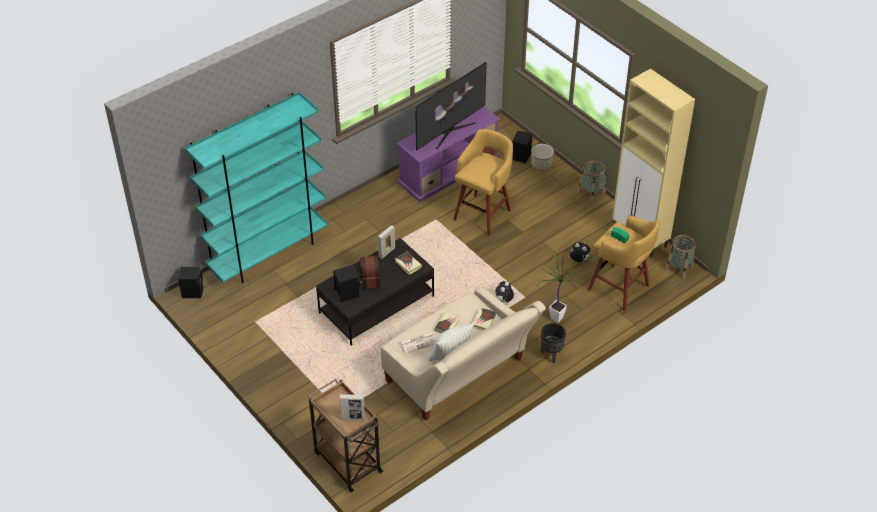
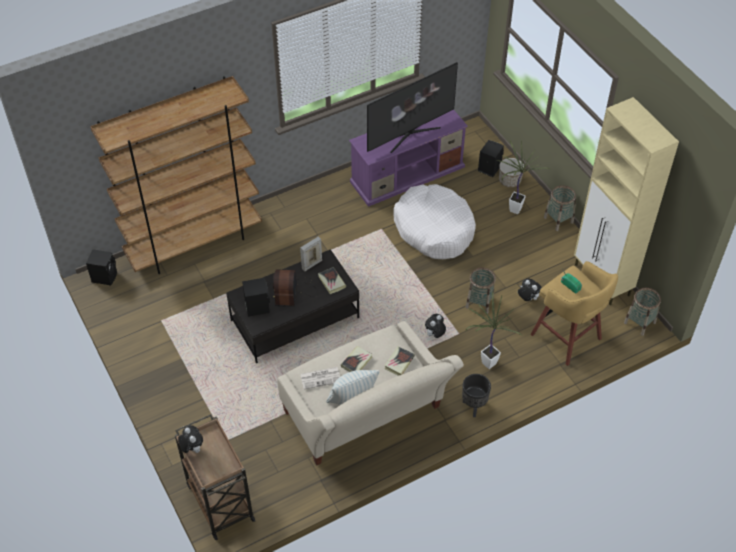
camera: 10 degrees right, 5 degrees up
turquoise bookcase [185,92,328,283] -> brown bookcase [90,76,262,274]
picture frame [340,394,365,420] -> none
yellow stool [453,129,513,236] -> white dog bed [393,184,476,259]
none -> plush toy [178,425,203,453]
none -> basket [466,268,496,314]
none -> potted plant [497,140,549,214]

